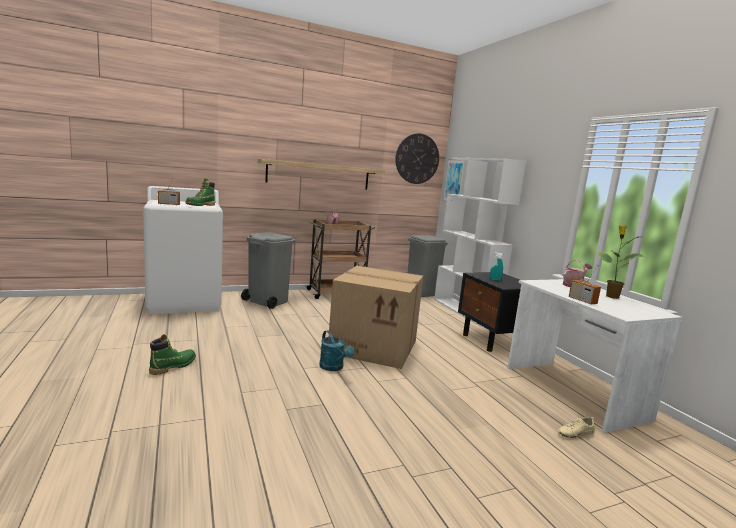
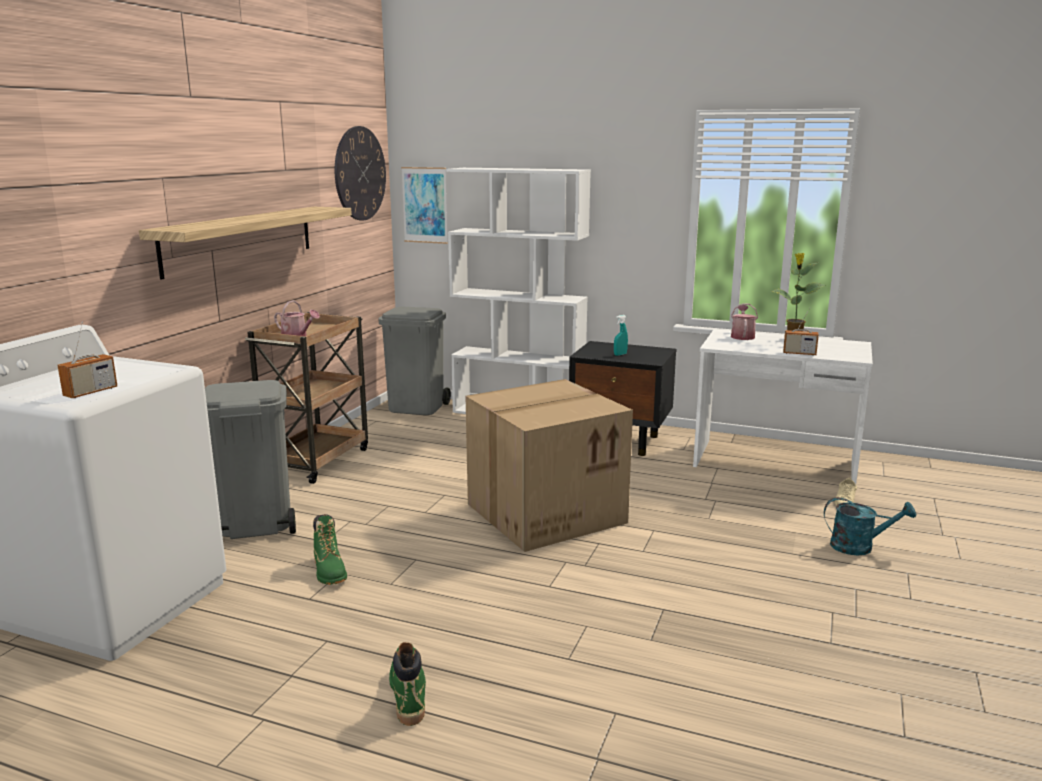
camera: 45 degrees left, 5 degrees up
green boot [185,178,215,206] -> green boot moved to [313,514,347,585]
turquoise watering can [319,330,354,371] -> turquoise watering can moved to [824,497,916,555]

